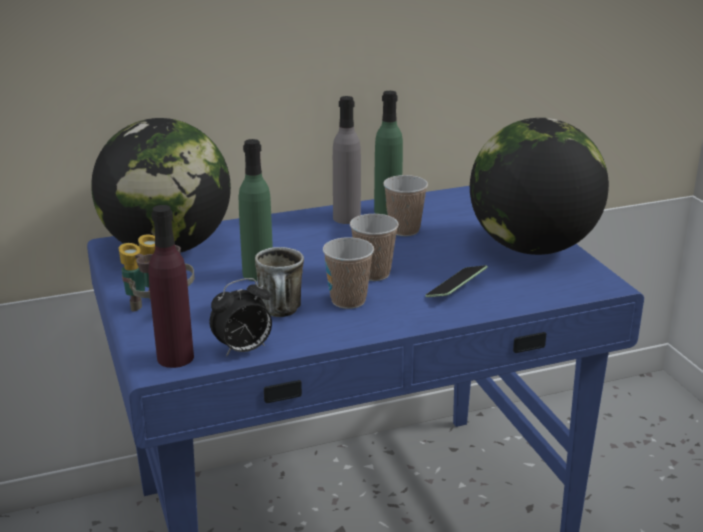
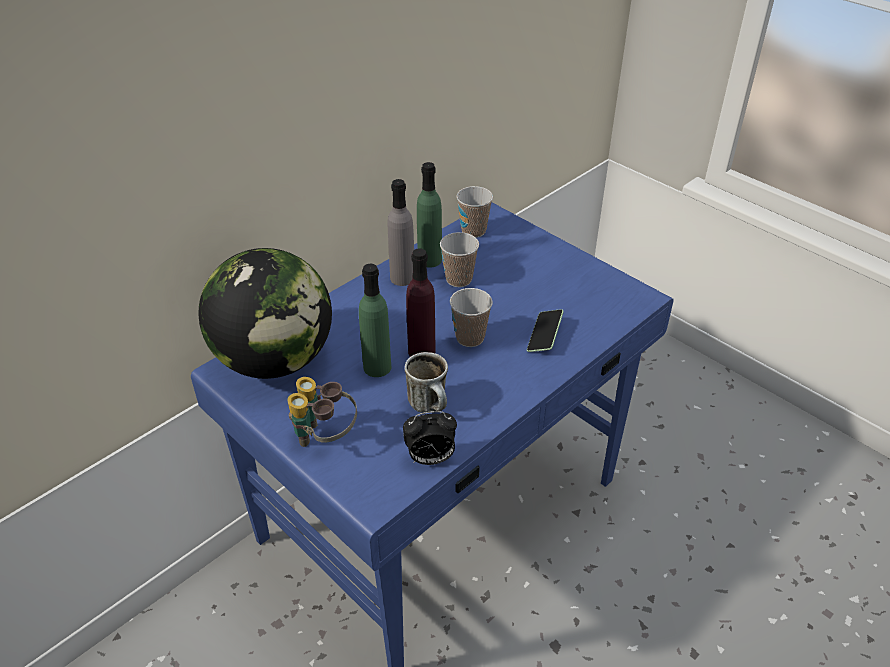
camera: 25 degrees left, 15 degrees up
purple bottle [148,205,194,368] -> purple bottle moved to [406,248,436,357]
alarm clock [210,278,272,357] -> alarm clock turned 45 degrees clockwise [403,411,457,465]
cup [323,237,374,309] -> cup moved to [457,186,493,238]
globe [470,118,609,255] -> none

